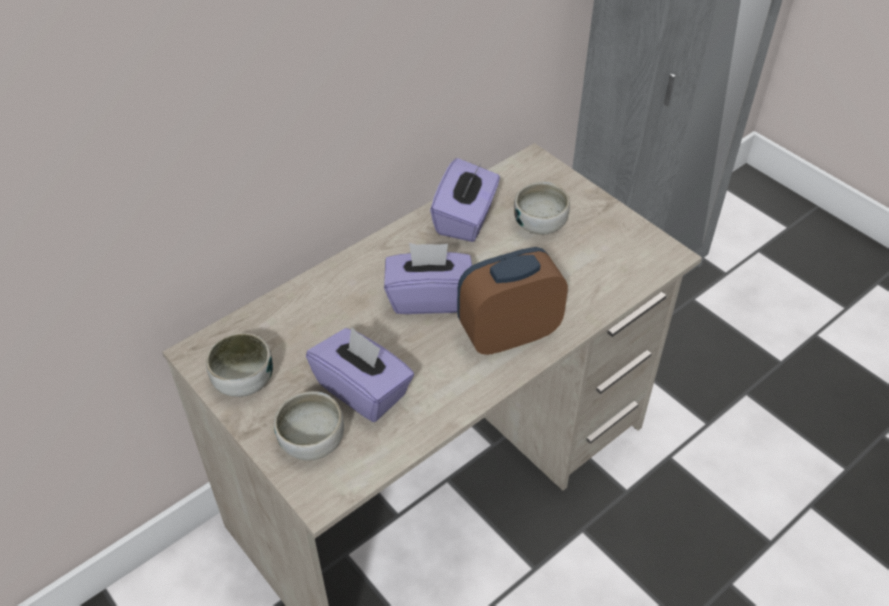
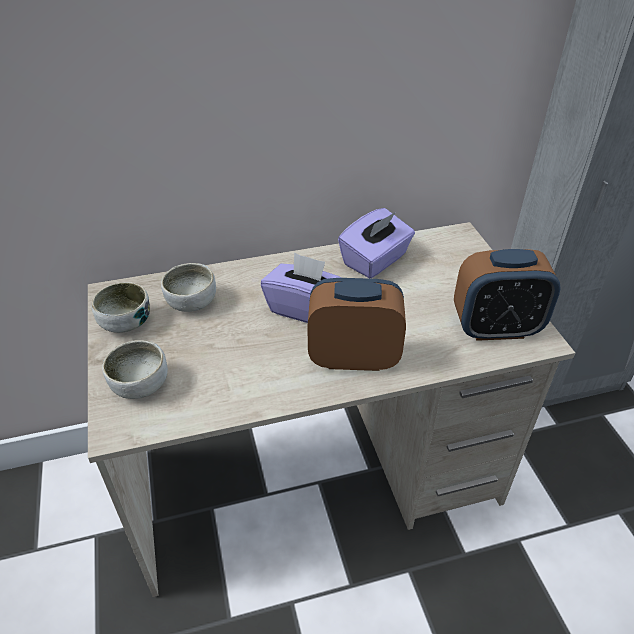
camera: 25 degrees right, 5 degrees down
purple tissue box [306,327,414,422] -> none
bowl [514,182,570,235] -> bowl moved to [161,263,216,312]
none -> alarm clock [454,249,561,341]

